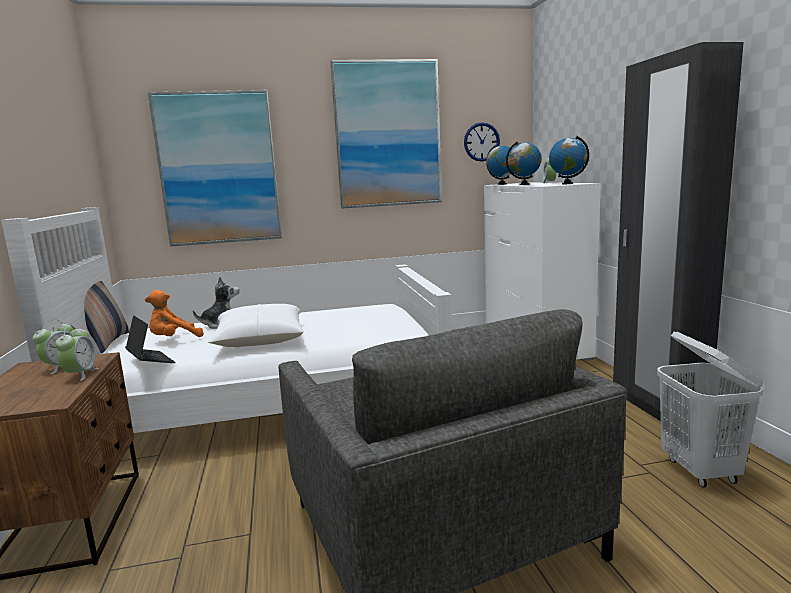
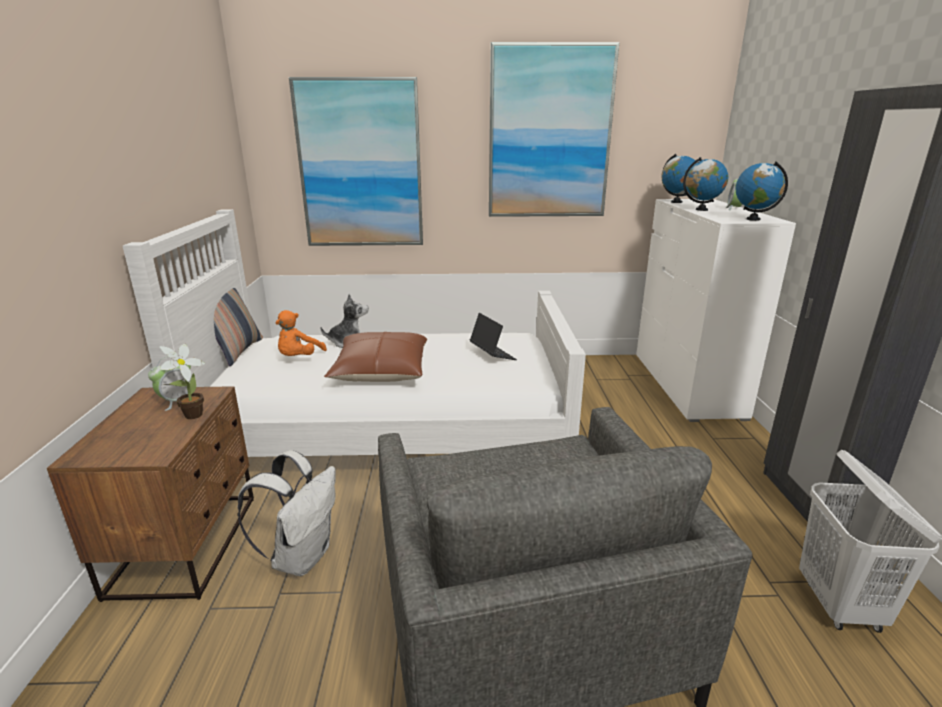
camera: 10 degrees right, 10 degrees up
alarm clock [55,325,99,381] -> potted plant [159,344,205,419]
laptop [125,315,175,363] -> laptop moved to [470,313,517,360]
orange plush toy [145,290,204,337] -> orange plush toy turned 45 degrees counterclockwise [276,310,327,356]
white pillow [207,304,304,347] -> brown pillow [324,332,427,382]
wall clock [464,122,500,162] -> none
none -> white backpack [237,450,336,576]

